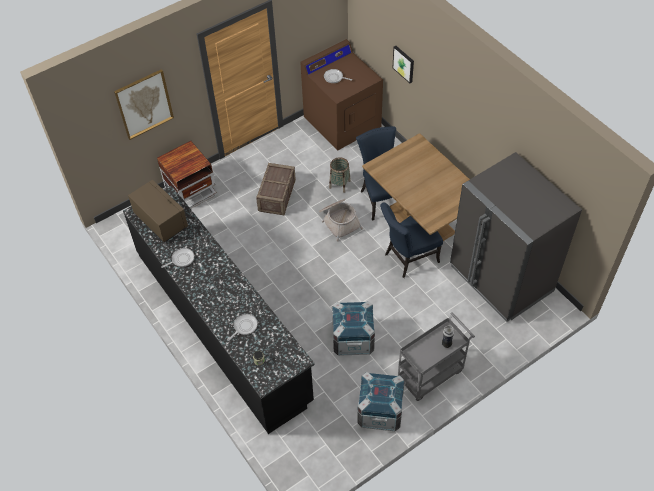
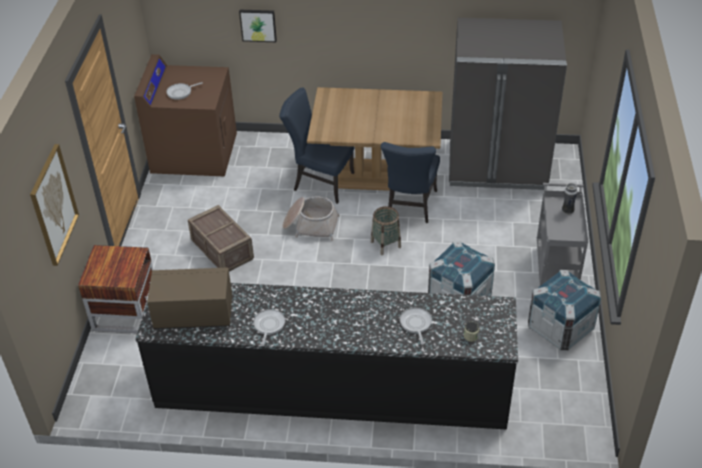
camera: 50 degrees left, 10 degrees down
basket [329,157,351,193] -> basket moved to [371,206,401,255]

